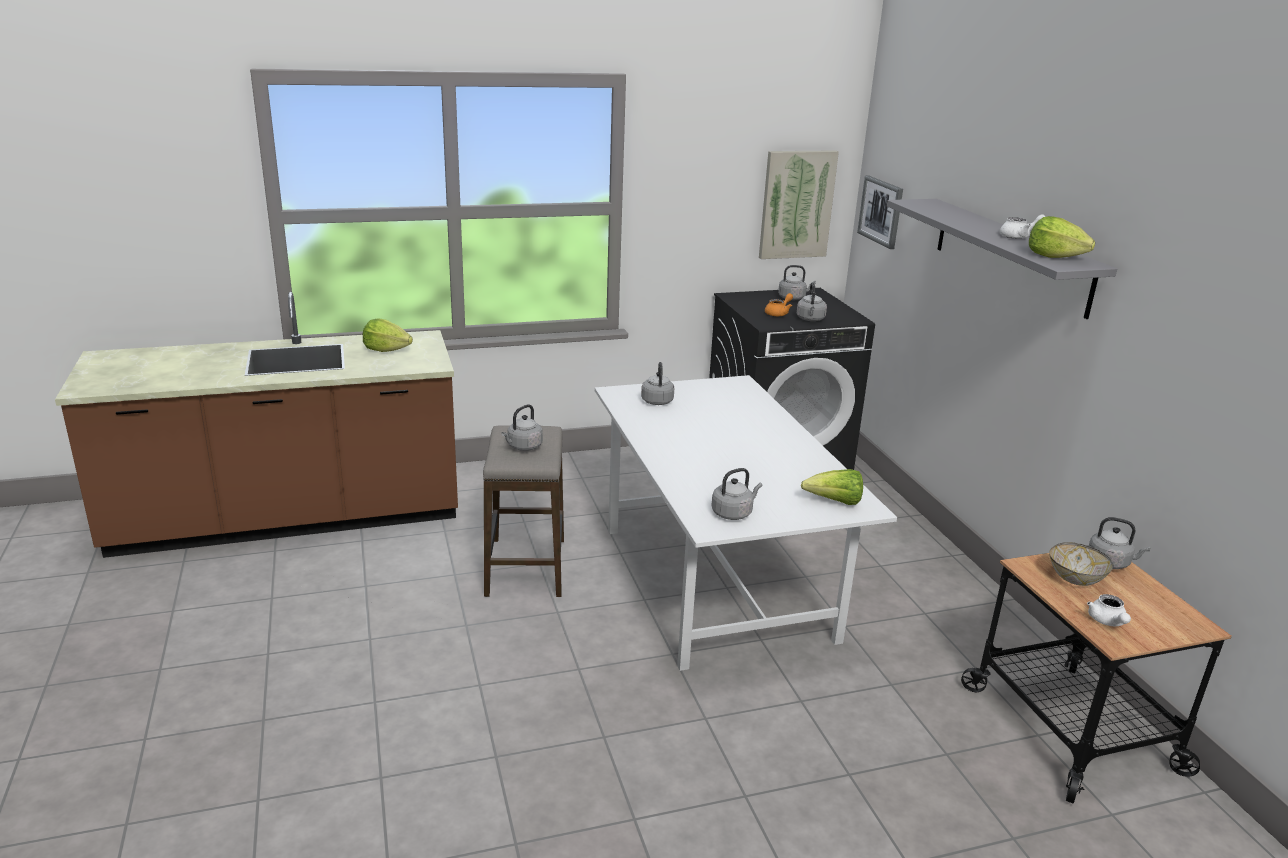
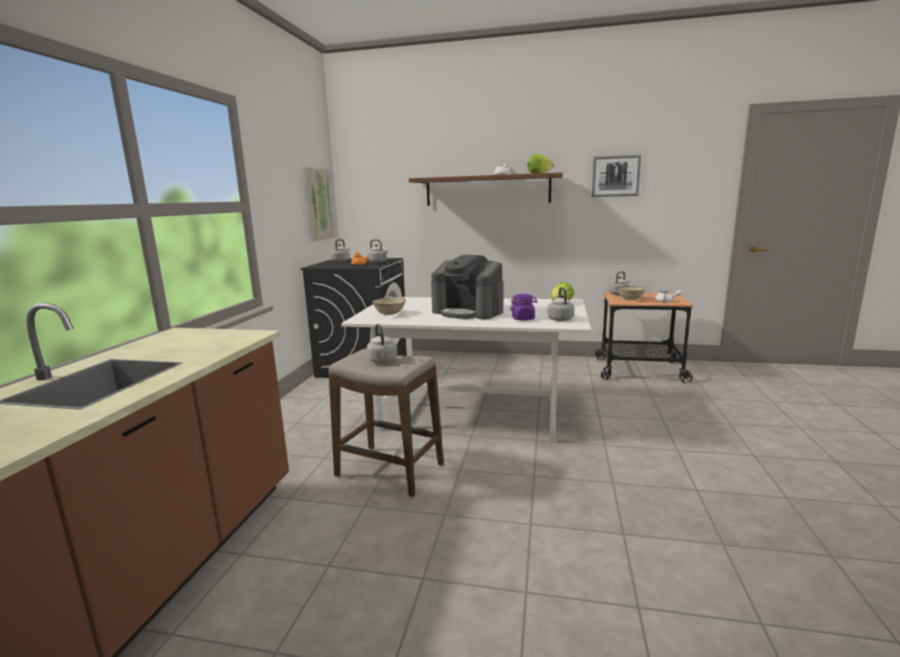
camera: 60 degrees left, 10 degrees down
lettuce [363,318,413,352] -> none
grey kettle [641,362,674,405] -> bowl [372,297,406,315]
picture [857,176,903,249] -> picture moved to [592,155,641,197]
grey shelf [887,199,1117,319] -> brown shelf [409,172,563,206]
none -> coffee machine [431,255,503,319]
none -> purple jar [510,294,537,320]

